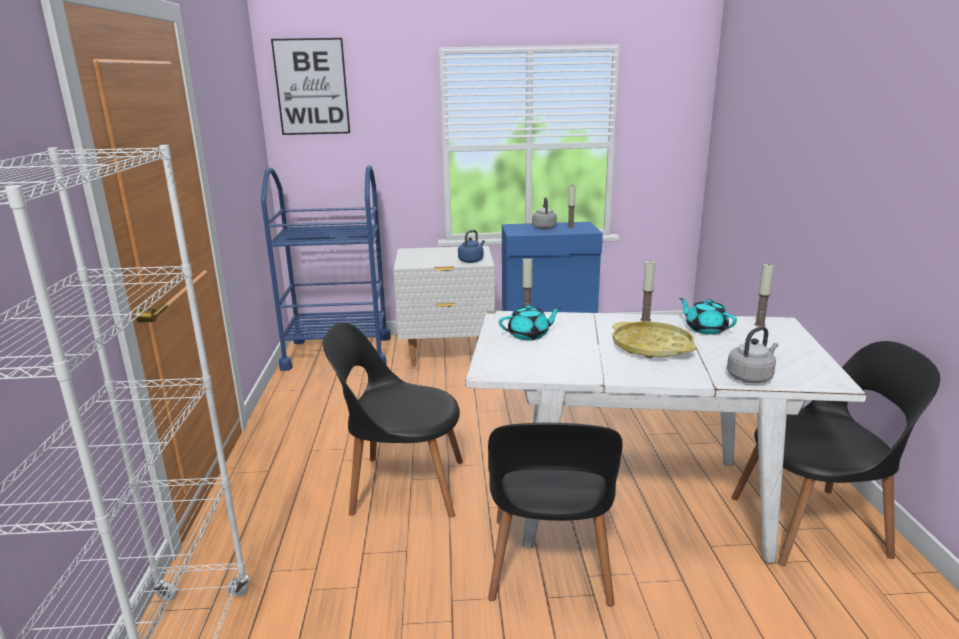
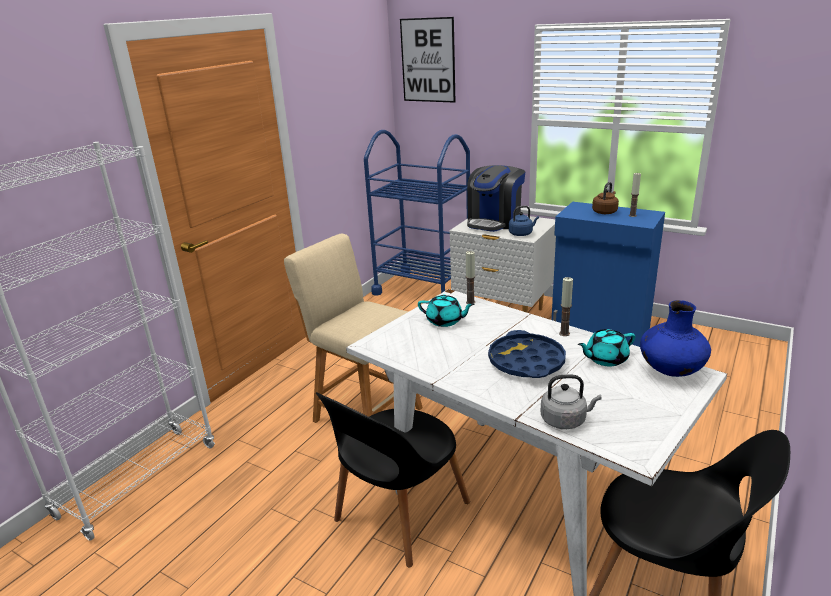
camera: 35 degrees right, 5 degrees up
black chair [323,322,463,517] -> beige stool [284,233,423,423]
grey kettle [532,197,557,229] -> brown kettle [592,182,619,214]
yellow tray [612,321,696,359] -> blue tray [488,330,566,378]
turquoise teapot [679,298,737,335] -> turquoise teapot turned 105 degrees counterclockwise [578,329,635,366]
candle [754,263,774,327] -> blue vase [640,300,711,377]
none -> coffee machine [467,165,525,232]

